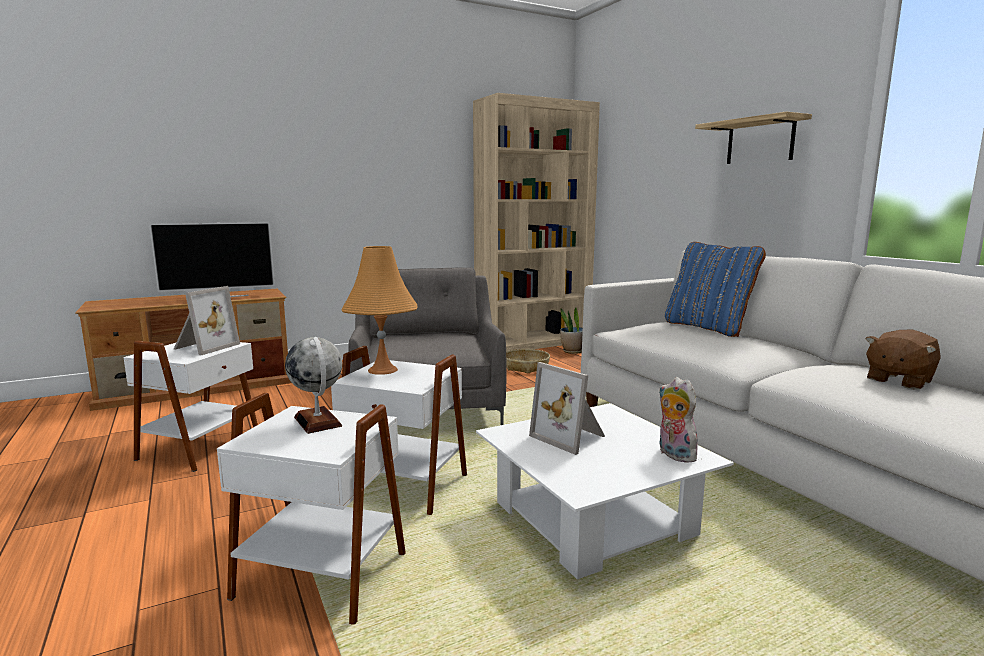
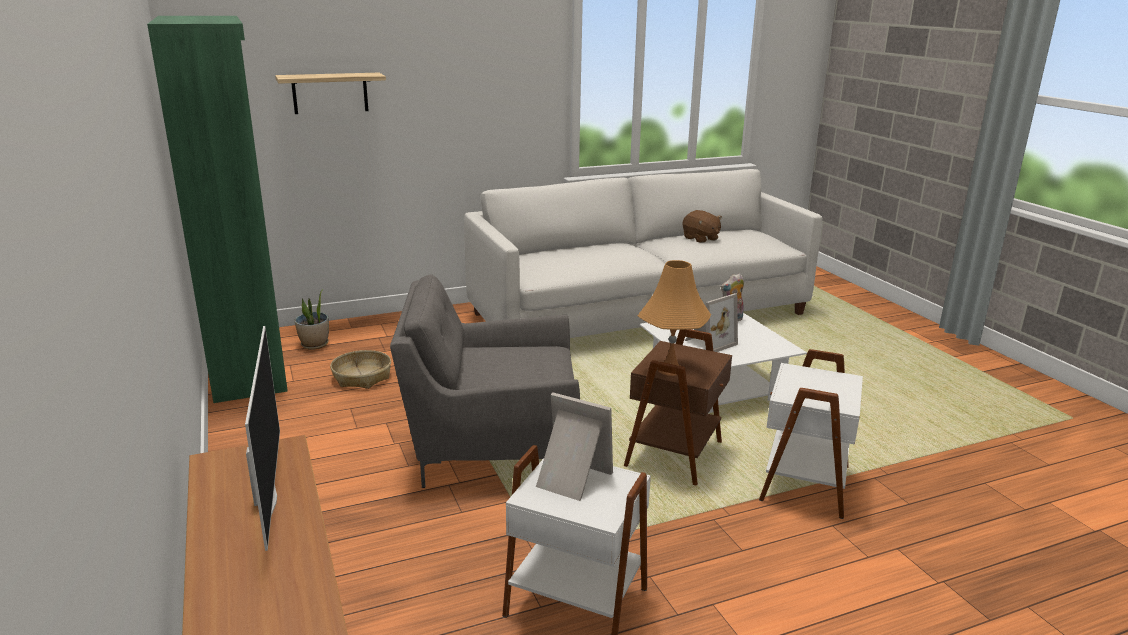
camera: 85 degrees left, 10 degrees up
globe [285,337,342,434] -> none
white side table [331,346,467,515] -> brown side table [624,329,732,485]
beige bookcase [473,93,600,351] -> green bookcase [147,16,288,403]
blue pillow [665,242,766,337] -> none
shelf [695,111,812,164] -> shelf moved to [275,73,386,114]

